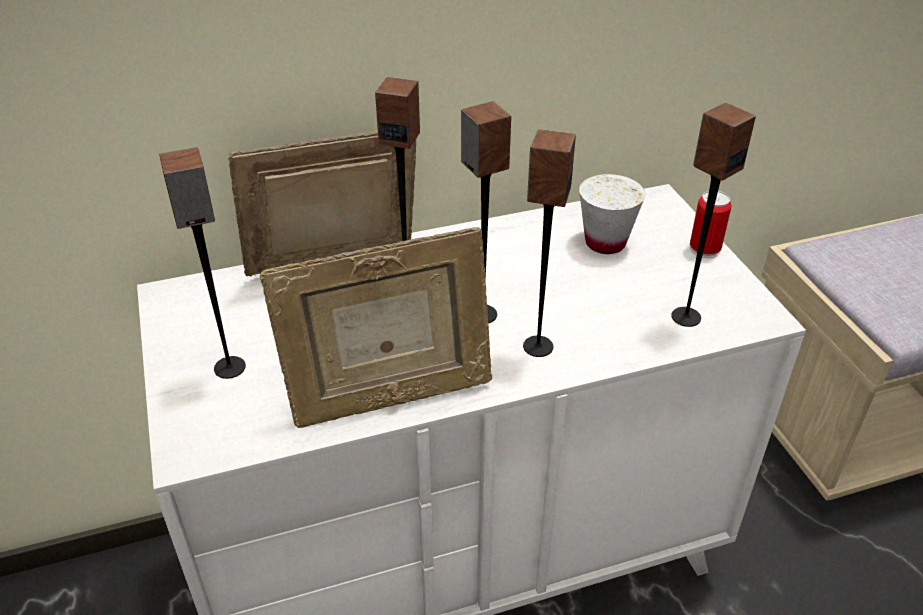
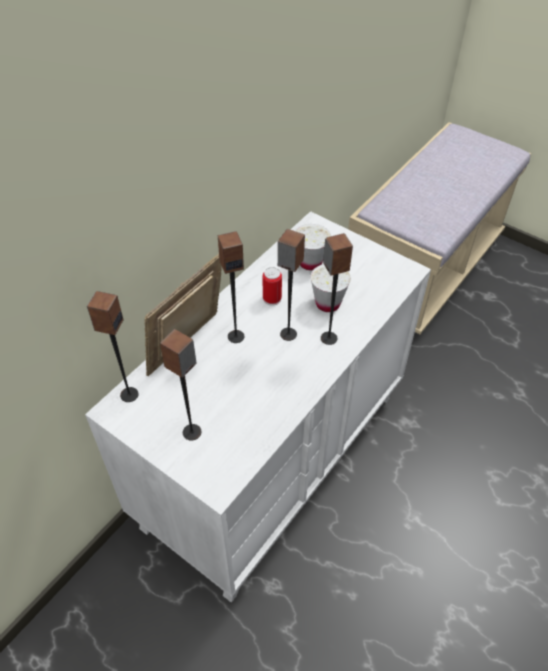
camera: 35 degrees left, 10 degrees up
picture frame [260,227,492,428] -> none
speaker [671,103,756,327] -> speaker moved to [87,291,139,402]
can [690,191,732,258] -> can moved to [262,267,282,305]
none -> white cup [311,264,351,312]

